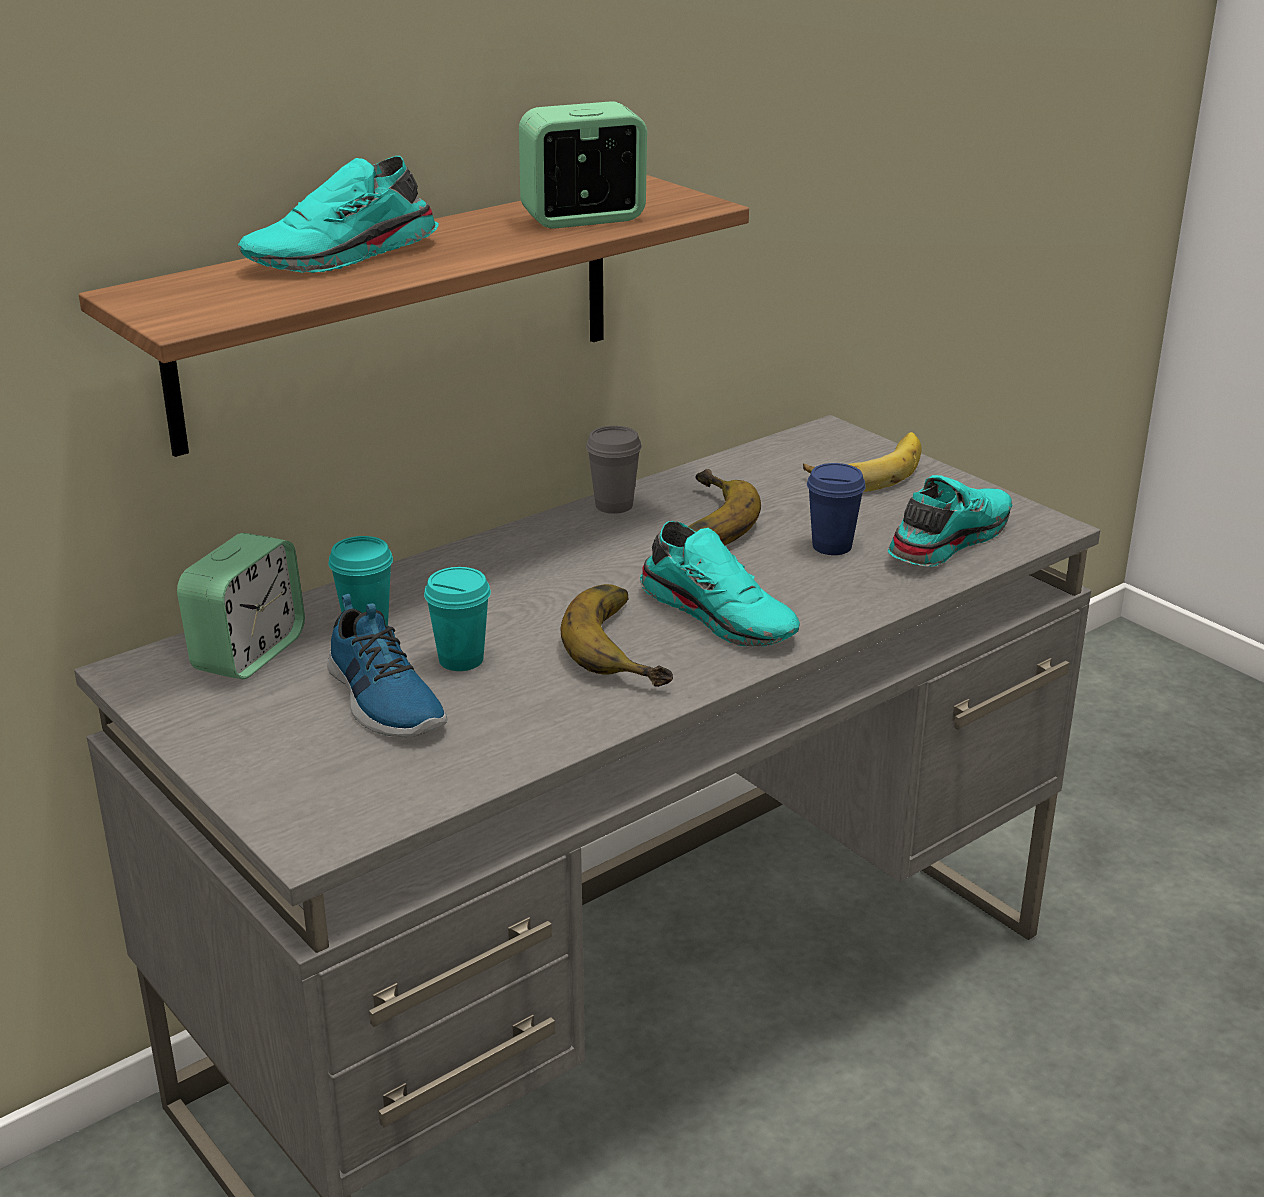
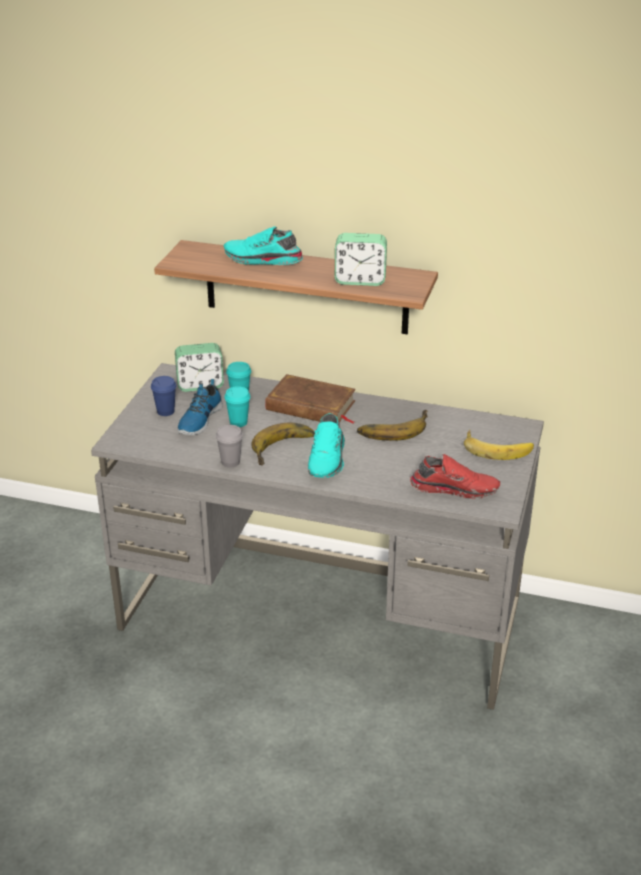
camera: 55 degrees right, 5 degrees up
alarm clock [519,101,647,229] -> alarm clock turned 150 degrees clockwise [335,233,387,286]
grey cup [586,426,642,514] -> grey cup moved to [216,425,243,468]
blue cup [807,463,866,555] -> blue cup moved to [151,376,176,416]
turquoise shoe [888,475,1012,567] -> red shoe [410,454,500,499]
none -> brown book [265,374,356,424]

